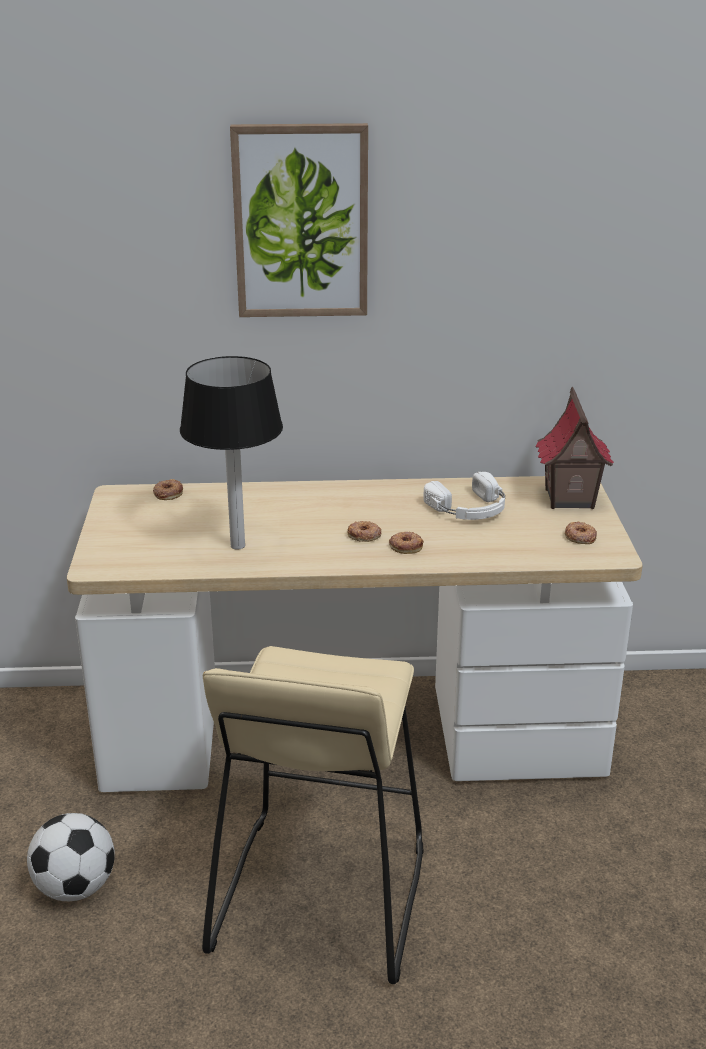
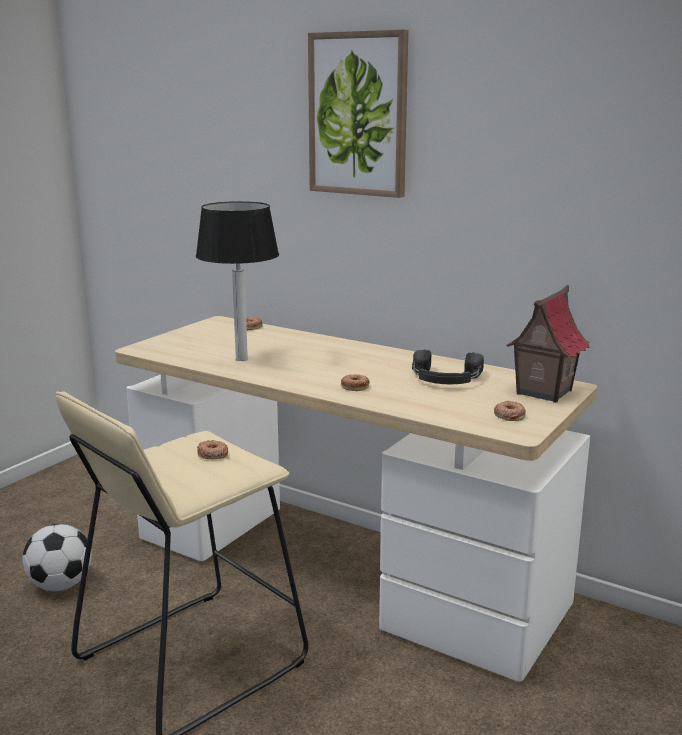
camera: 35 degrees right, 10 degrees down
donut [348,521,381,542] -> donut moved to [197,440,228,459]
white headphones [423,472,505,520] -> black headphones [412,350,484,384]

